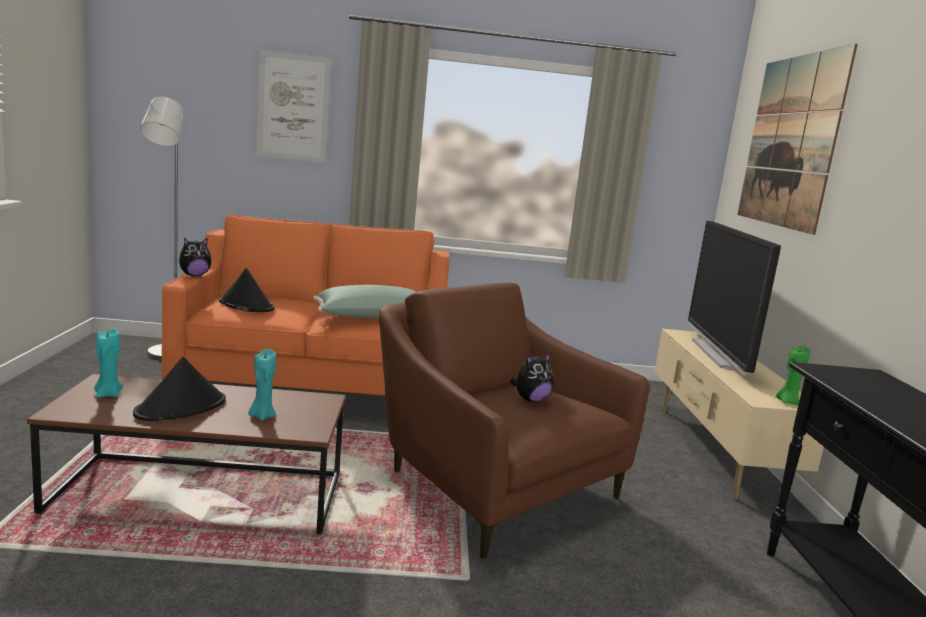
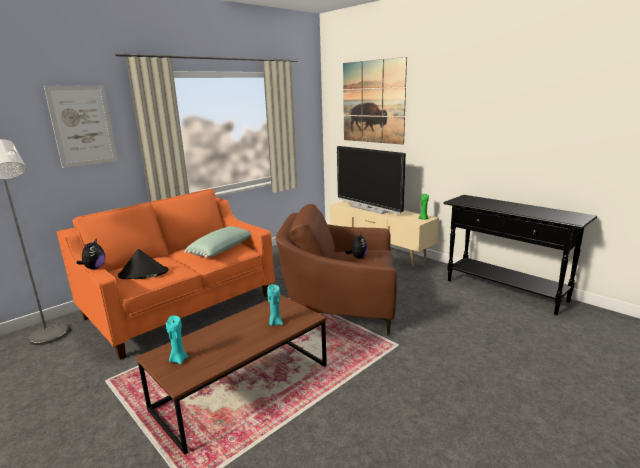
camera: 40 degrees left, 5 degrees up
black hat [133,357,226,421] -> none

